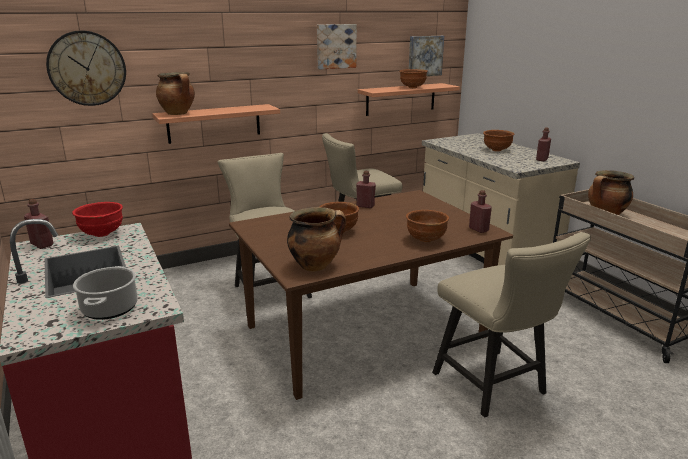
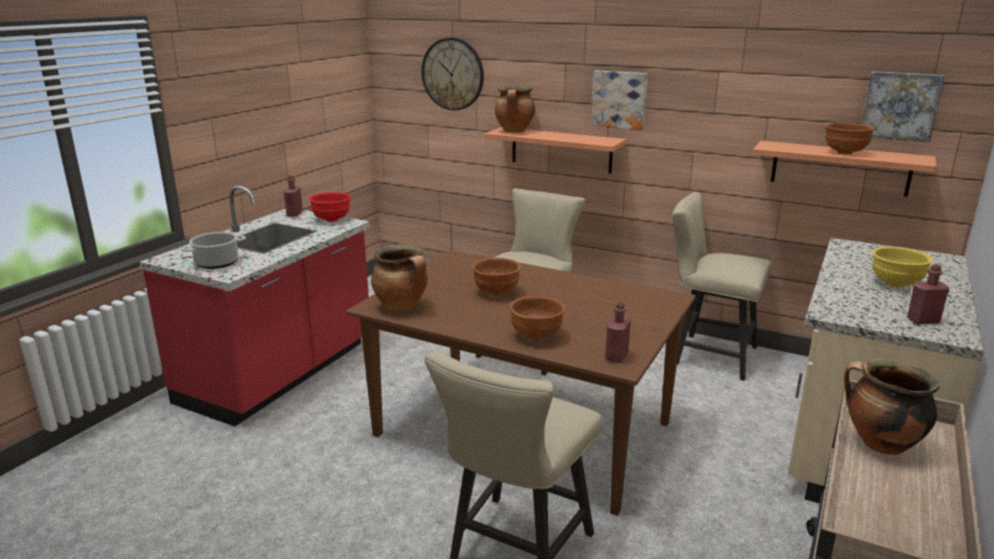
camera: 55 degrees right, 0 degrees up
picture [317,24,357,69] -> picture moved to [591,70,648,130]
red bottle [356,171,376,208] -> none
brown bowl [483,130,514,152] -> yellow bowl [872,247,933,288]

